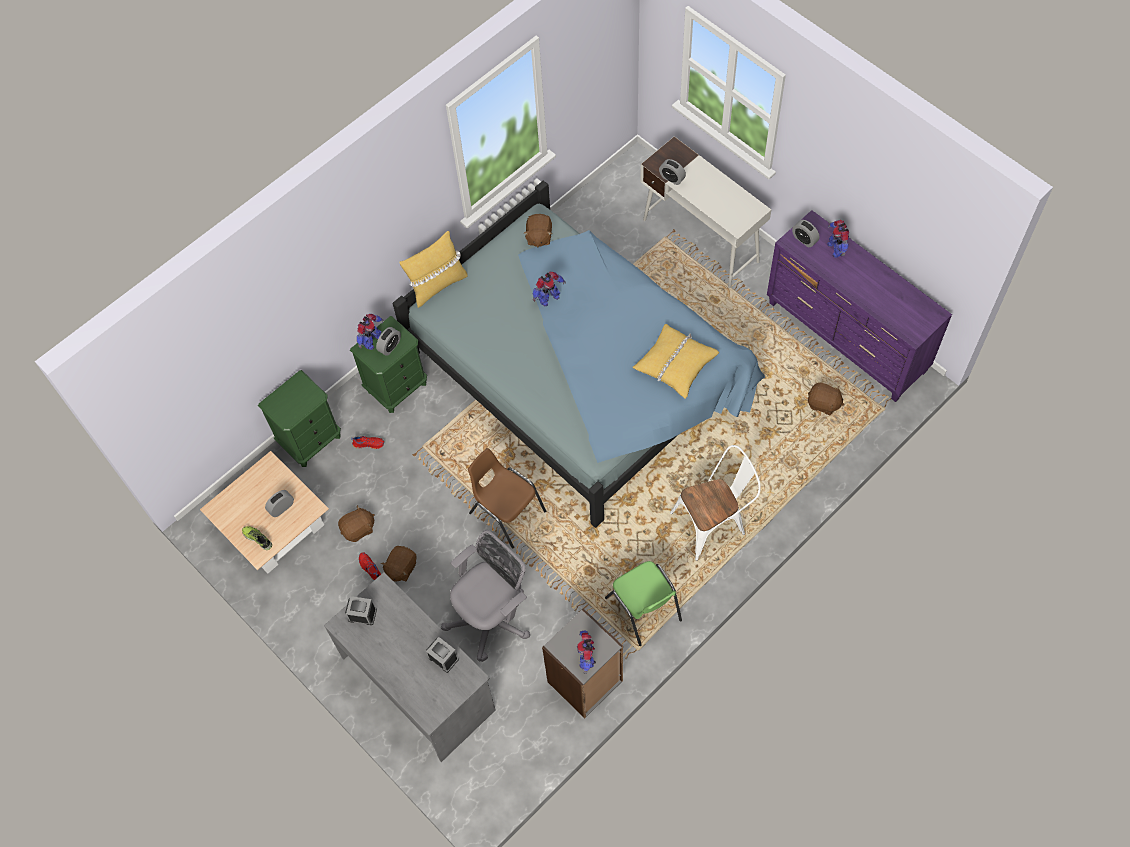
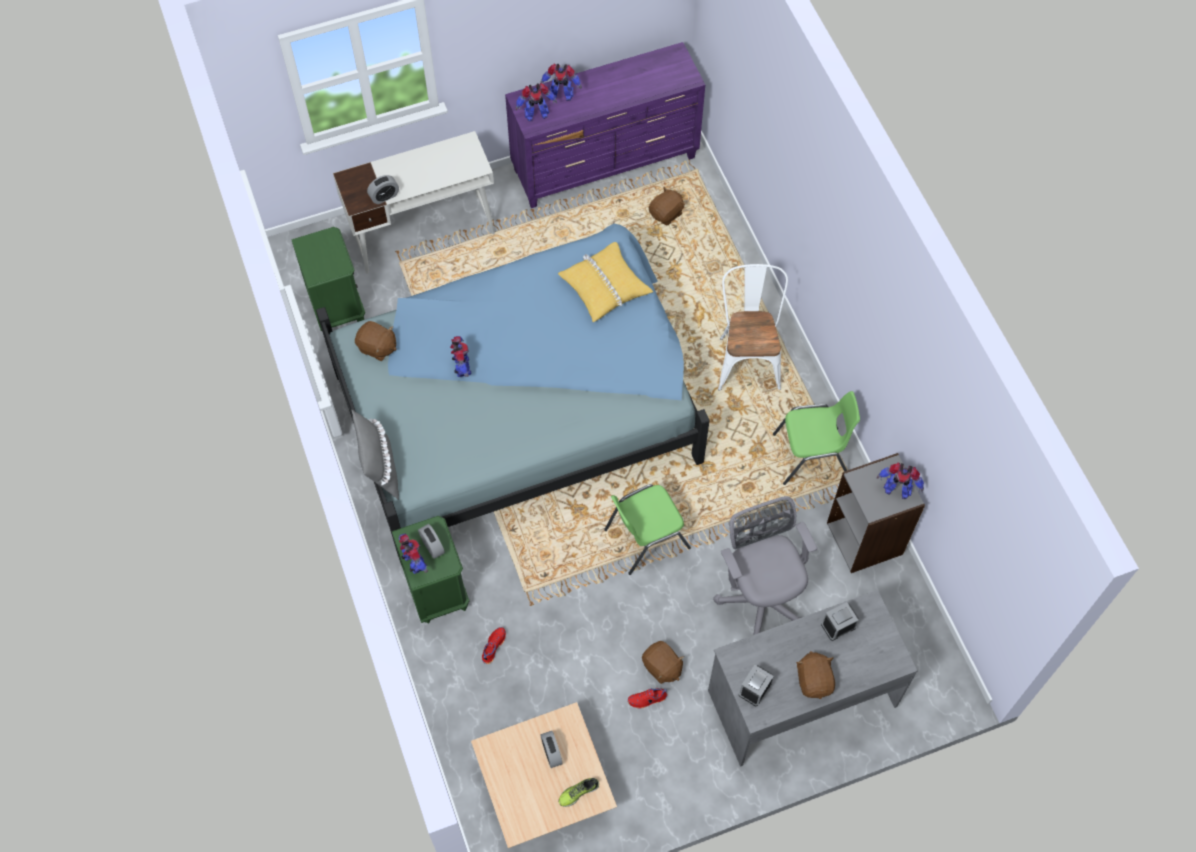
camera: 70 degrees left, 0 degrees up
green nightstand [258,370,341,467] -> green nightstand moved to [291,227,365,331]
brown plush toy [338,505,375,542] -> brown plush toy moved to [796,651,835,699]
yellow pillow [399,231,468,308] -> grey pillow [351,410,399,500]
brown chair [468,448,546,549] -> green chair [604,484,691,575]
alarm clock [792,220,820,247] -> toy robot [515,83,557,121]

